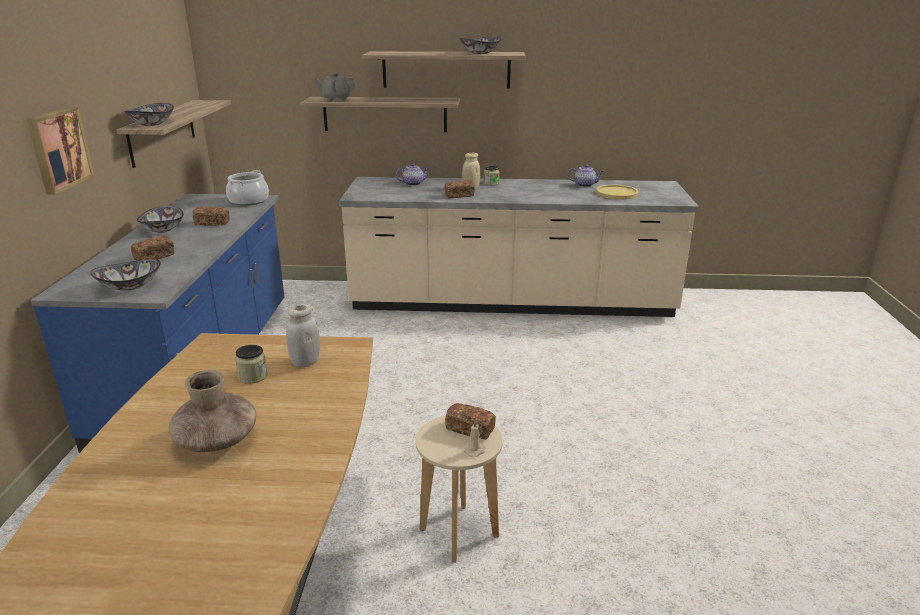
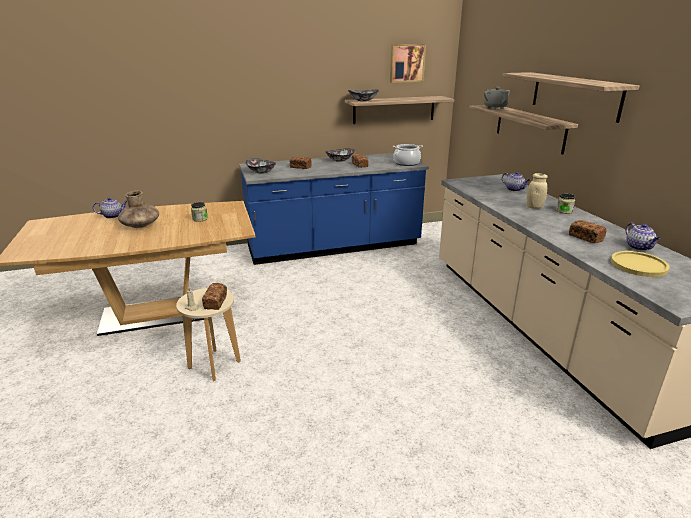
camera: 70 degrees right, 0 degrees up
picture [27,107,95,195] -> picture moved to [390,44,426,83]
white jar [286,304,320,367] -> none
bread [445,180,474,199] -> bread moved to [569,220,606,243]
bowl [460,36,502,54] -> none
none -> teapot [92,197,127,218]

